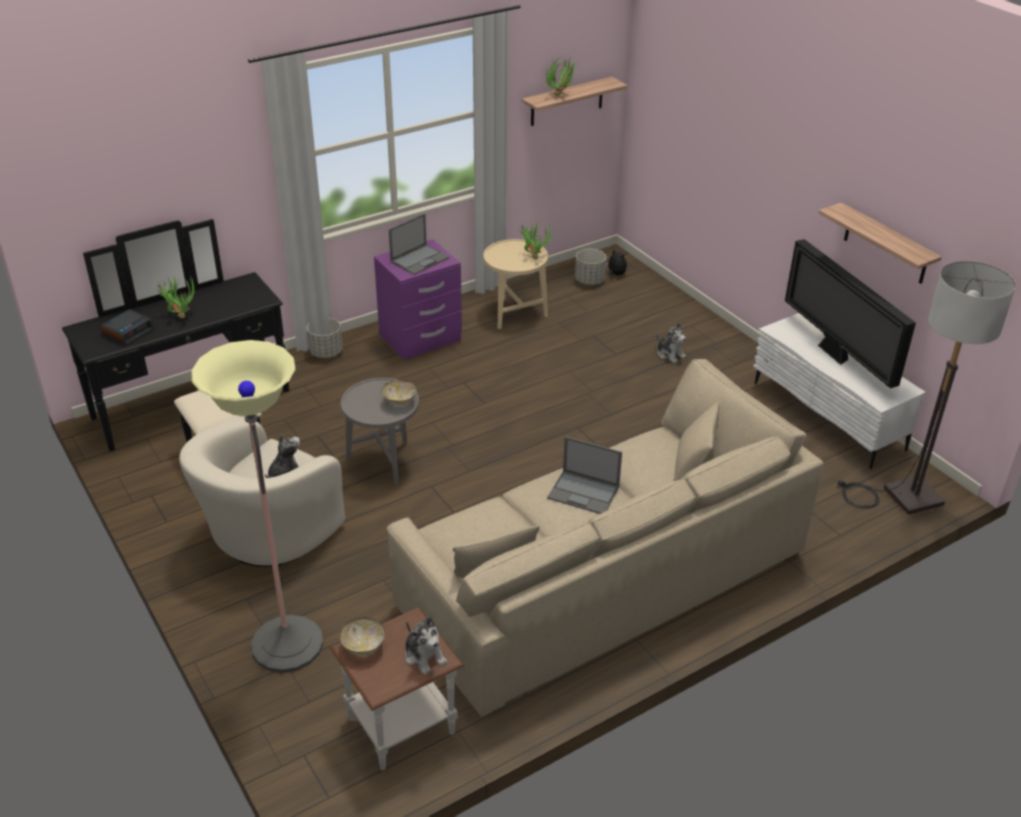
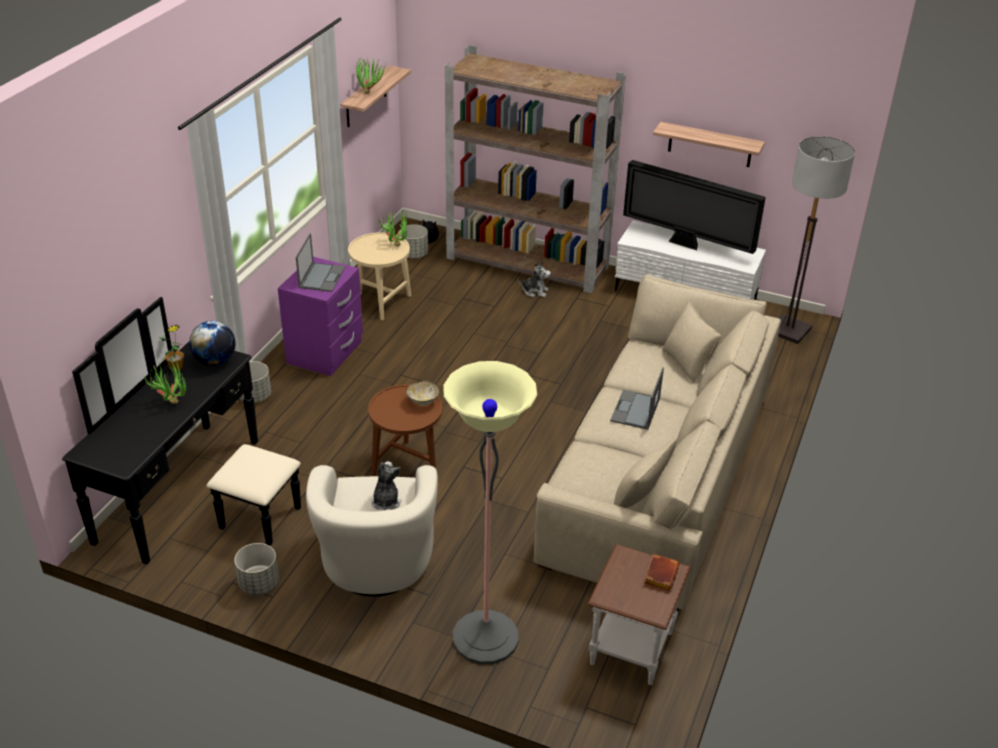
camera: 35 degrees left, 0 degrees up
alarm clock [100,309,154,345] -> none
bowl [340,618,385,656] -> none
grey side table [341,378,419,485] -> brown side table [368,384,442,476]
plush toy [405,617,447,675] -> brown book [644,554,680,591]
laptop [547,436,622,514] -> laptop turned 120 degrees clockwise [610,367,664,430]
none -> potted plant [159,325,184,371]
none -> globe [189,321,235,366]
none -> grey planter [234,543,279,595]
none -> brown bookcase [445,45,626,294]

